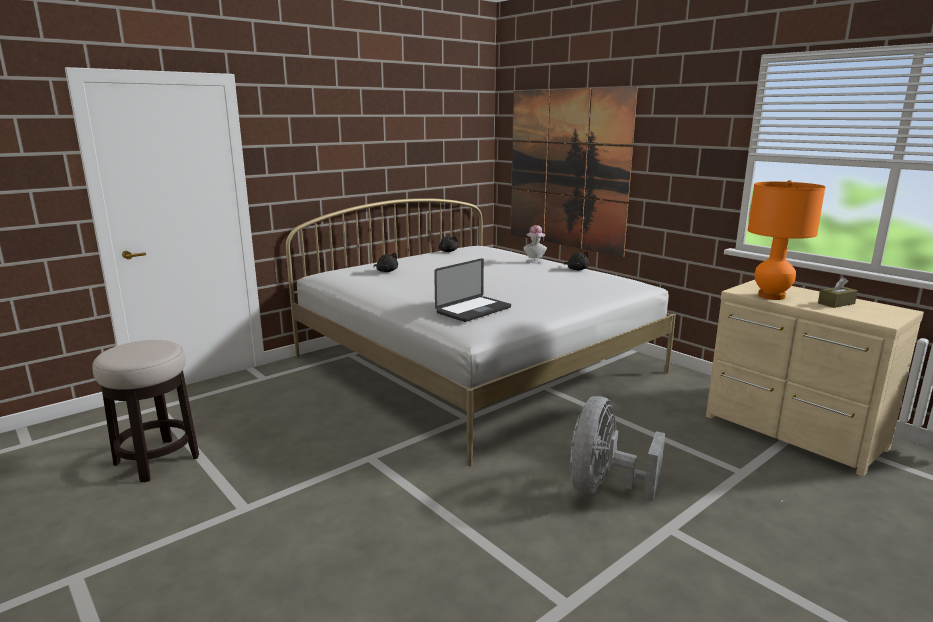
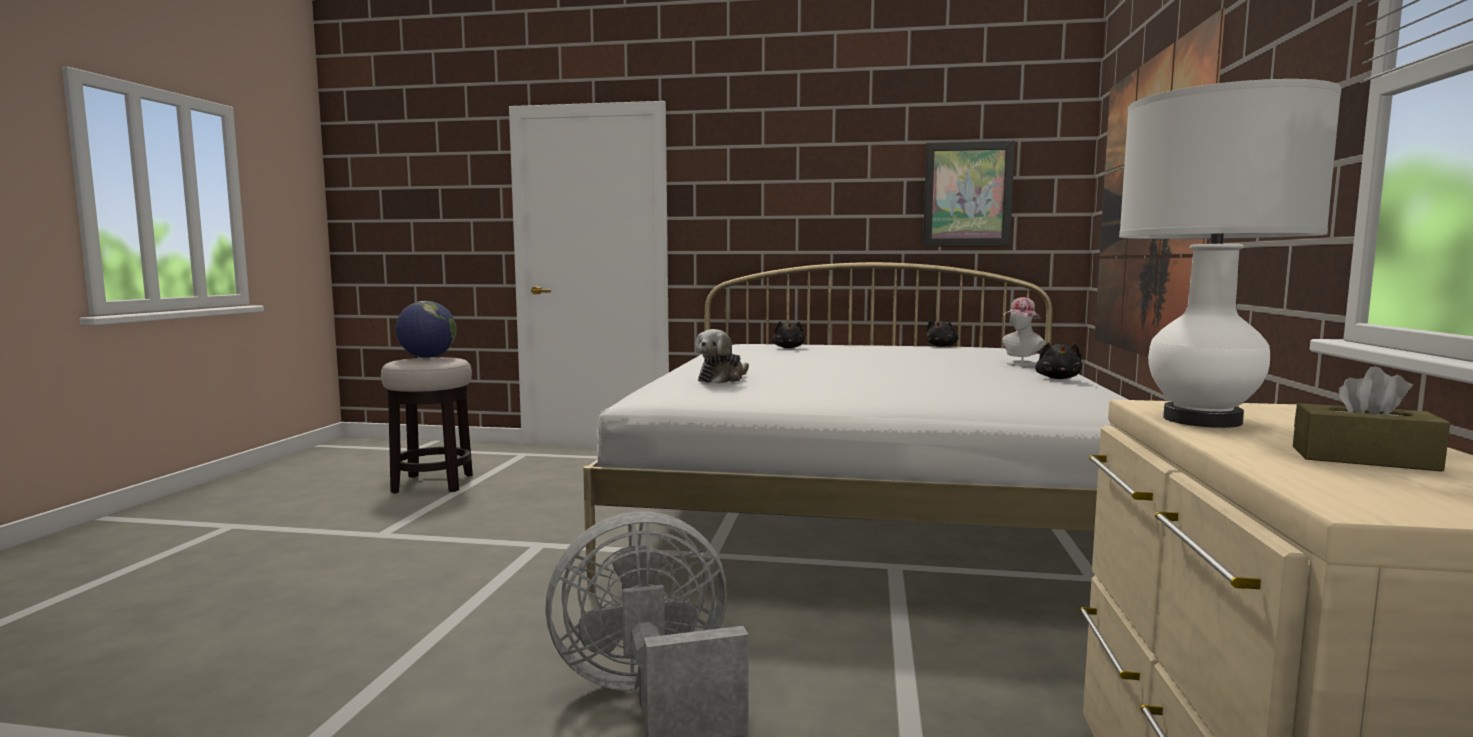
camera: 50 degrees right, 10 degrees down
laptop [434,258,511,322] -> plush toy [695,329,749,384]
orange table lamp [748,180,826,300] -> white table lamp [1119,79,1342,428]
none -> globe [396,301,456,358]
none -> picture [923,141,1015,247]

